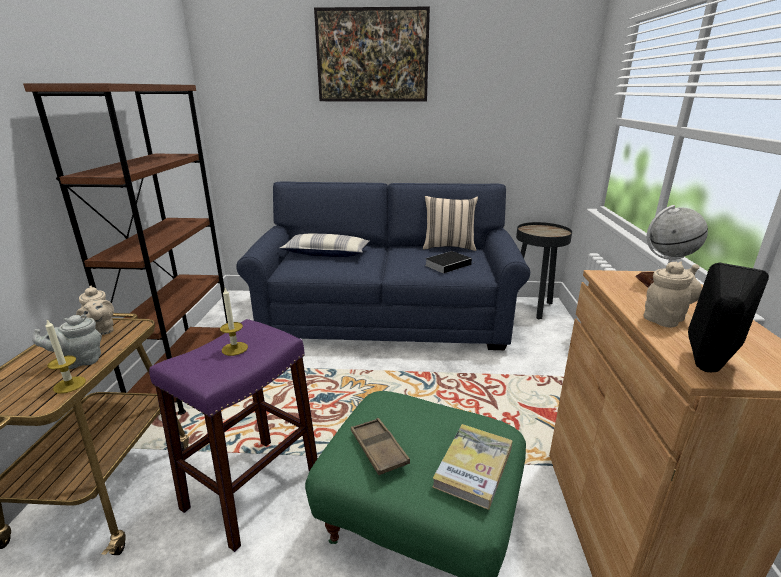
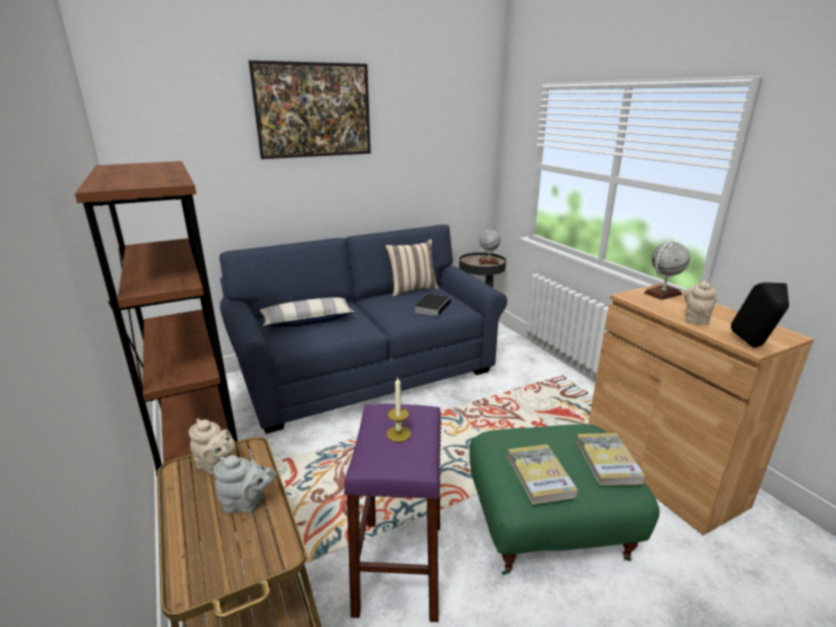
camera: 30 degrees left, 0 degrees up
grey teapot [32,314,102,369] -> grey teapot turned 120 degrees counterclockwise [214,455,277,513]
candle [45,320,86,394] -> none
brown tray [351,418,410,475] -> book [507,444,578,504]
none -> globe [478,229,501,265]

